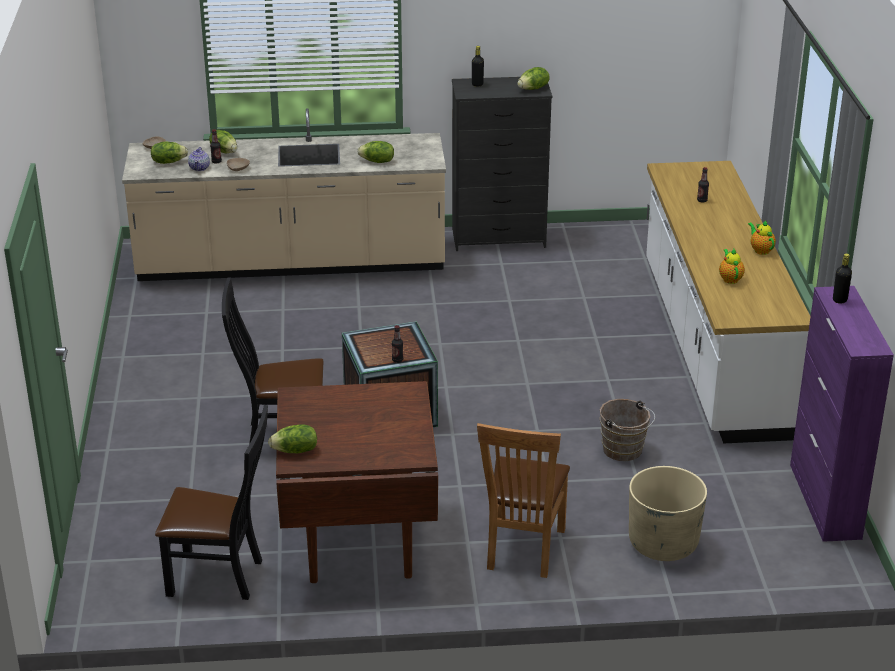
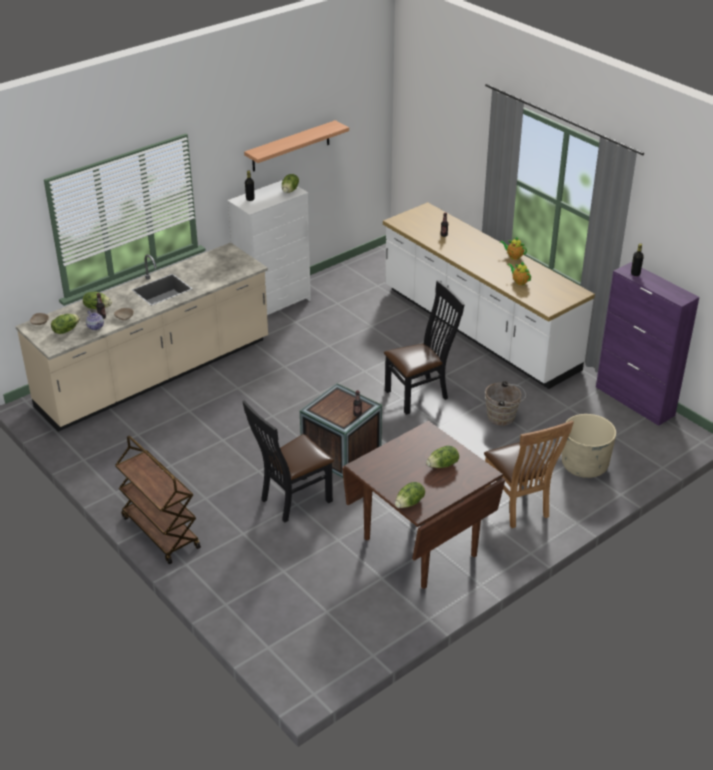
camera: 35 degrees left, 5 degrees up
black chair [155,405,268,600] -> black chair moved to [384,280,465,415]
lettuce [358,141,394,163] -> lettuce moved to [426,446,459,468]
black dresser [452,77,552,251] -> white dresser [227,180,311,315]
none -> brown cart [115,436,201,564]
none -> shelf [244,120,349,172]

